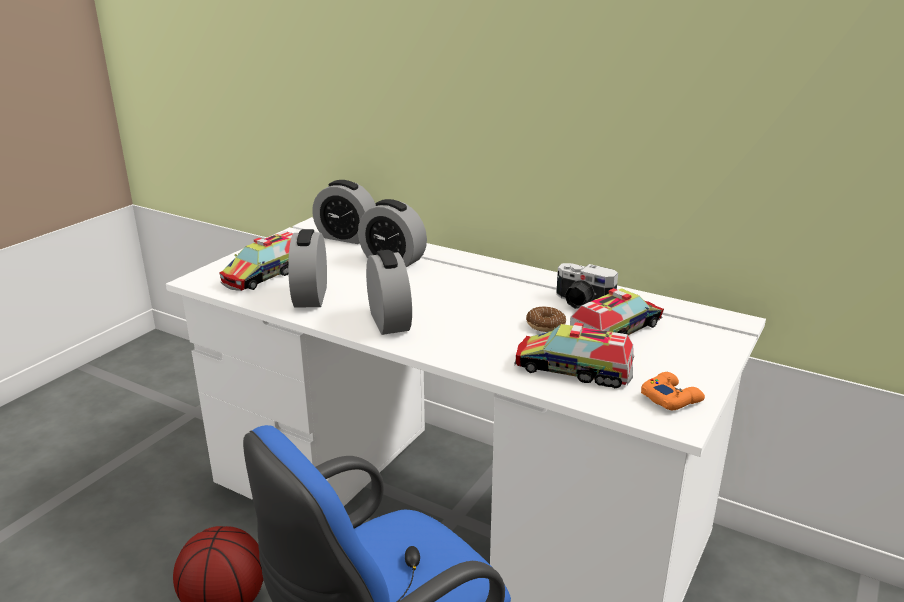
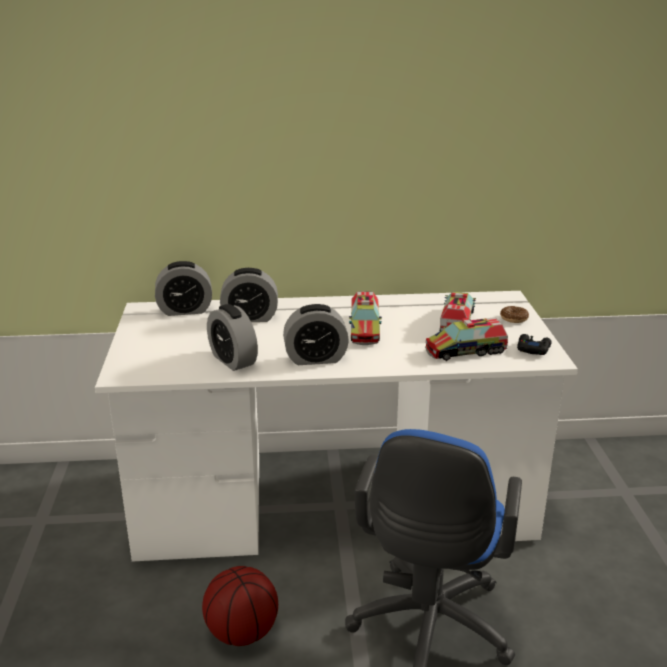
camera: 35 degrees left, 0 degrees up
toy truck [219,231,294,291] -> toy truck moved to [349,291,382,345]
alarm clock [366,250,412,335] -> alarm clock turned 135 degrees clockwise [283,304,349,365]
donut [526,307,566,332] -> donut moved to [500,306,529,323]
camera [556,263,618,309] -> none
orange game controller [641,372,705,410] -> black game controller [517,334,552,355]

